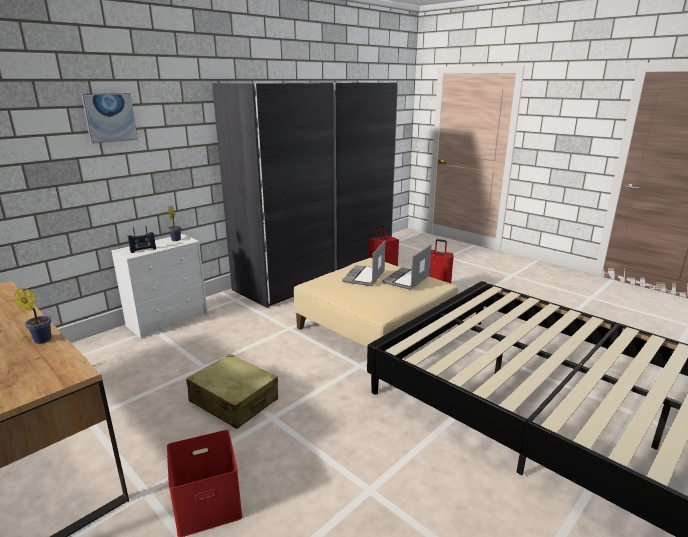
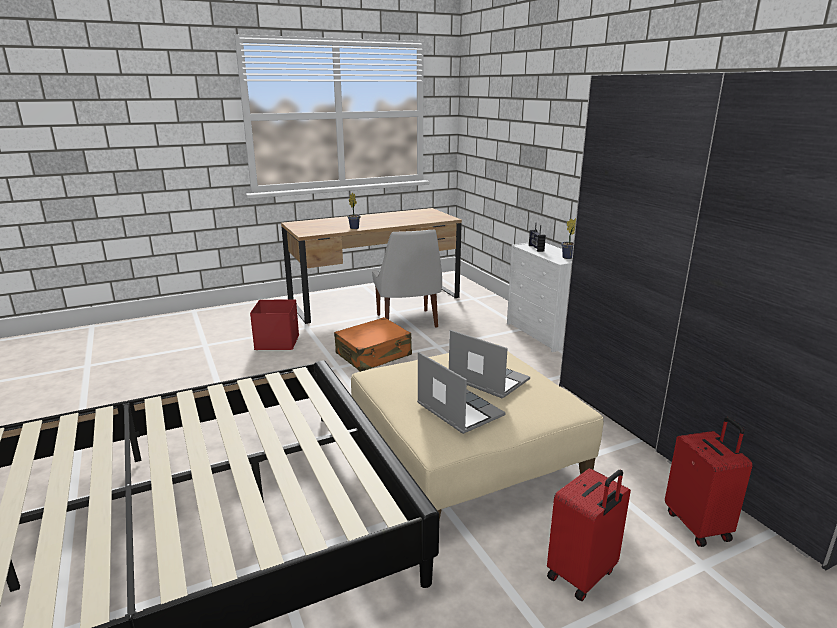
camera: 110 degrees right, 0 degrees up
picture [81,93,138,144] -> none
beige suitcase [186,354,278,429] -> orange suitcase [334,317,412,372]
none -> white chair [372,229,442,328]

